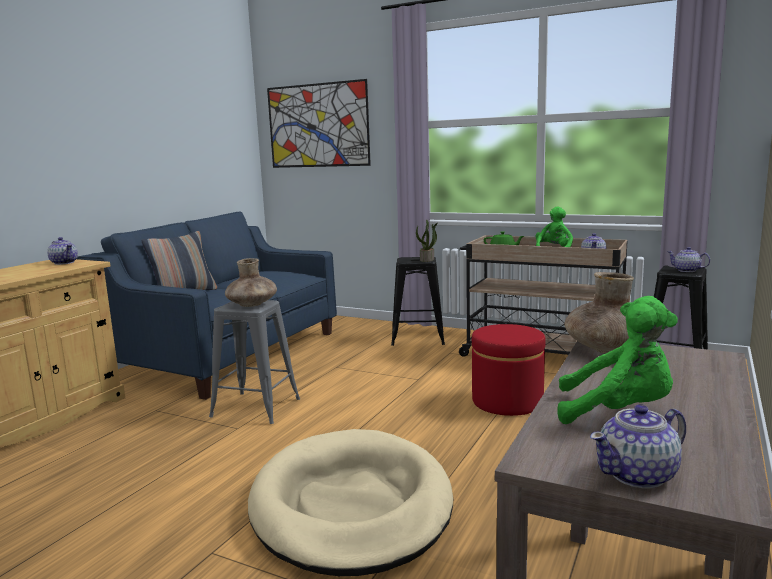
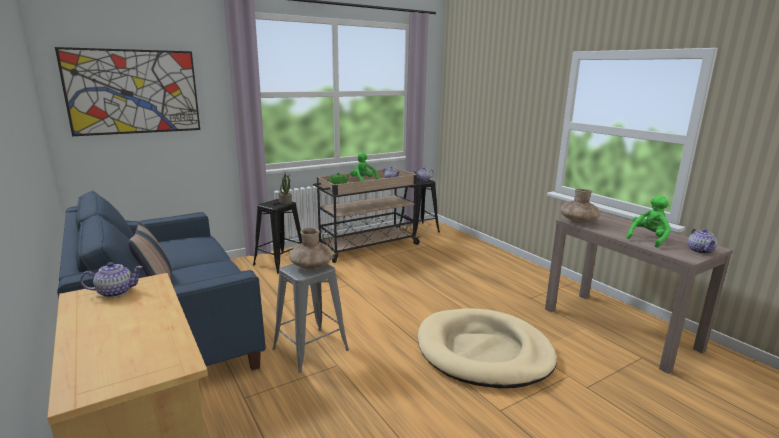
camera: 60 degrees left, 5 degrees up
red ottoman [472,324,546,416] -> none

